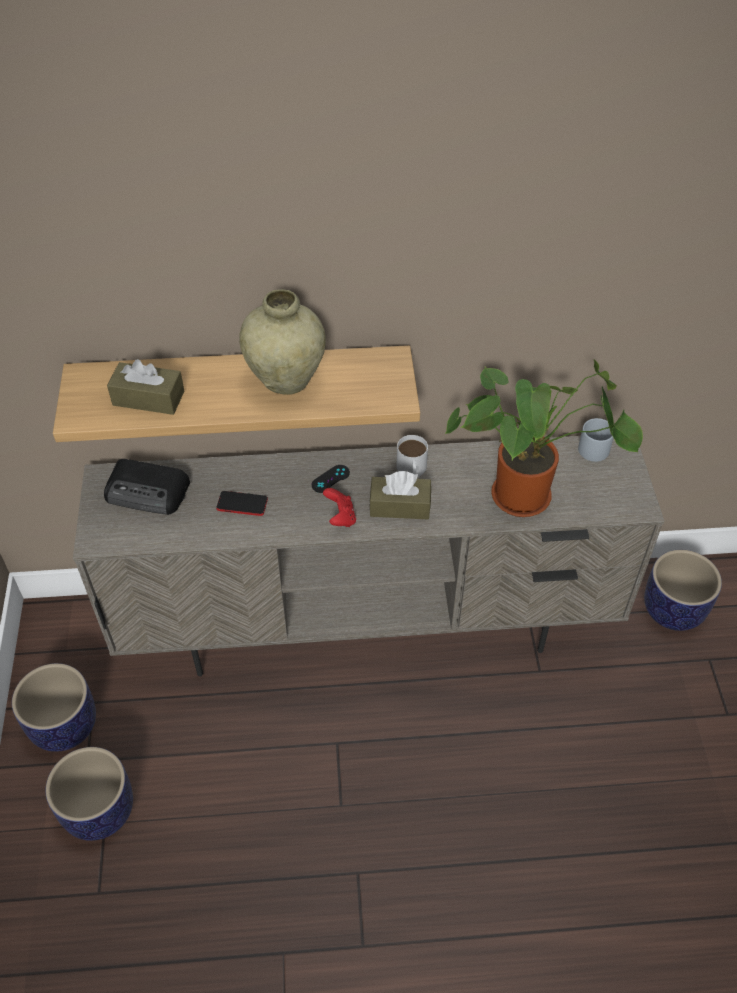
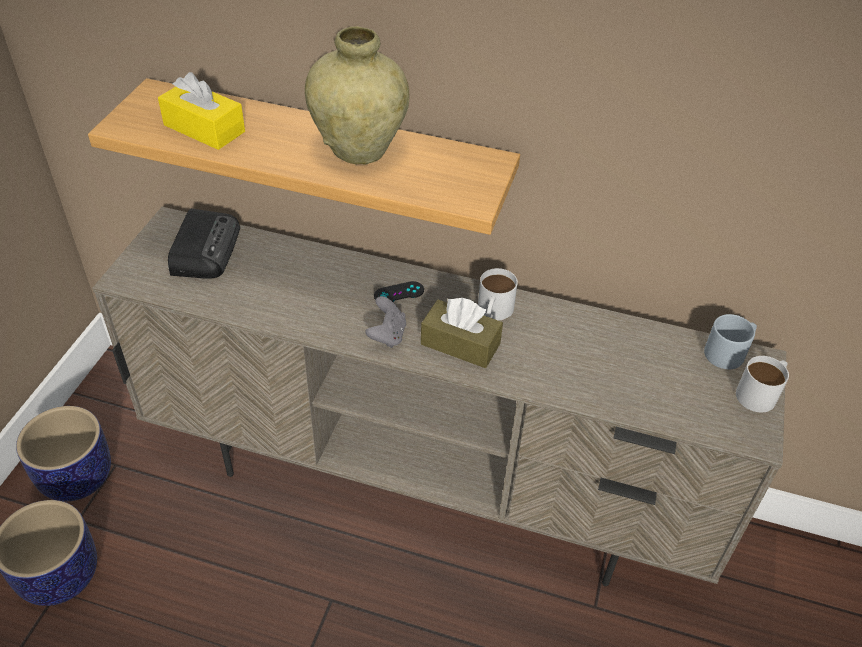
camera: 20 degrees right, 5 degrees down
radio [104,459,190,515] -> radio turned 120 degrees counterclockwise [168,209,240,279]
brown tissue box [107,359,184,415] -> yellow tissue box [158,72,245,150]
phone [216,491,268,516] -> none
red game controller [323,488,356,527] -> grey game controller [366,296,406,348]
potted plant [445,359,643,517] -> none
planter [644,550,722,631] -> none
none -> white mug [736,356,789,412]

